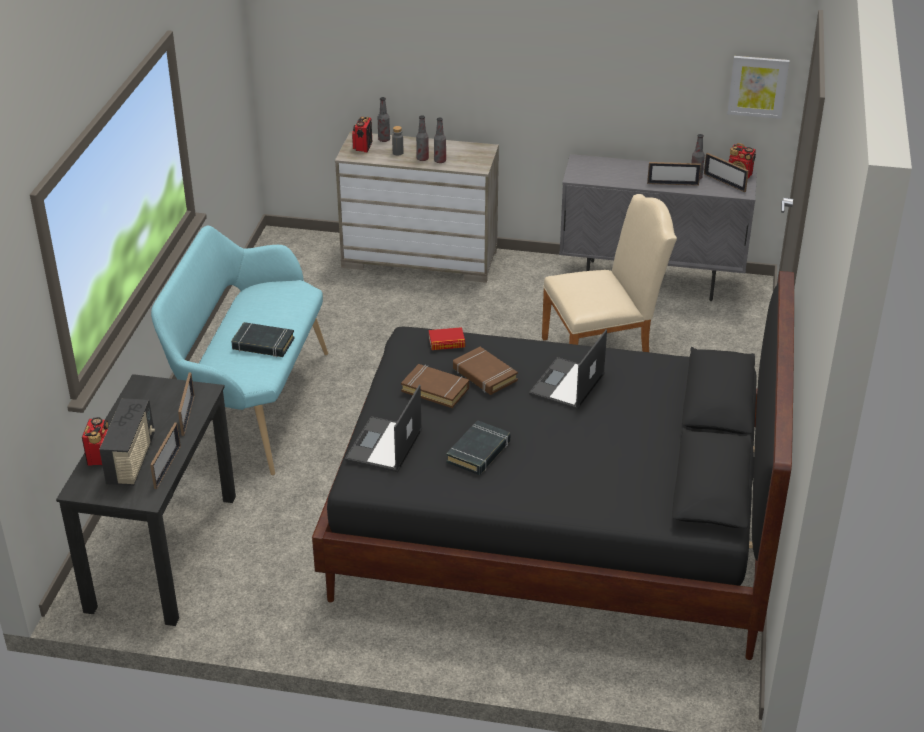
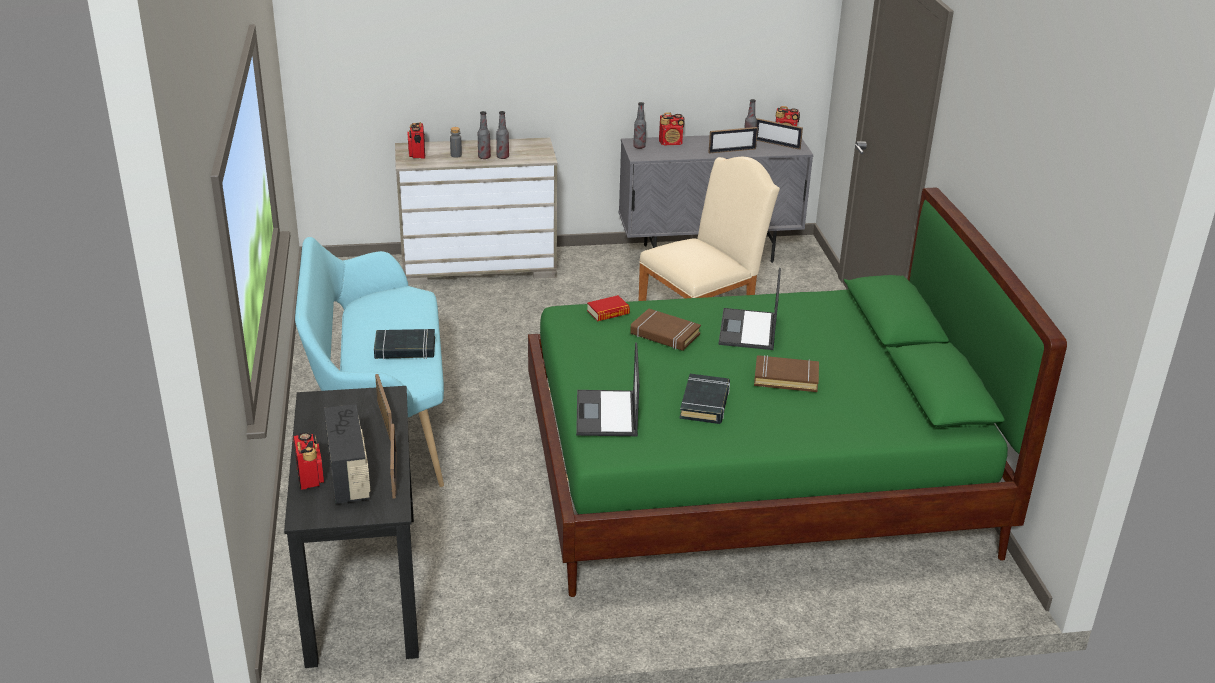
camera: 20 degrees left, 5 degrees down
black bed [312,271,794,660] -> green bed [528,187,1067,597]
bottle [378,97,390,142] -> bottle moved to [633,102,646,149]
brown book [401,364,469,408] -> brown book moved to [754,355,819,392]
picture [727,56,789,119] -> none
none -> radio [659,112,685,145]

